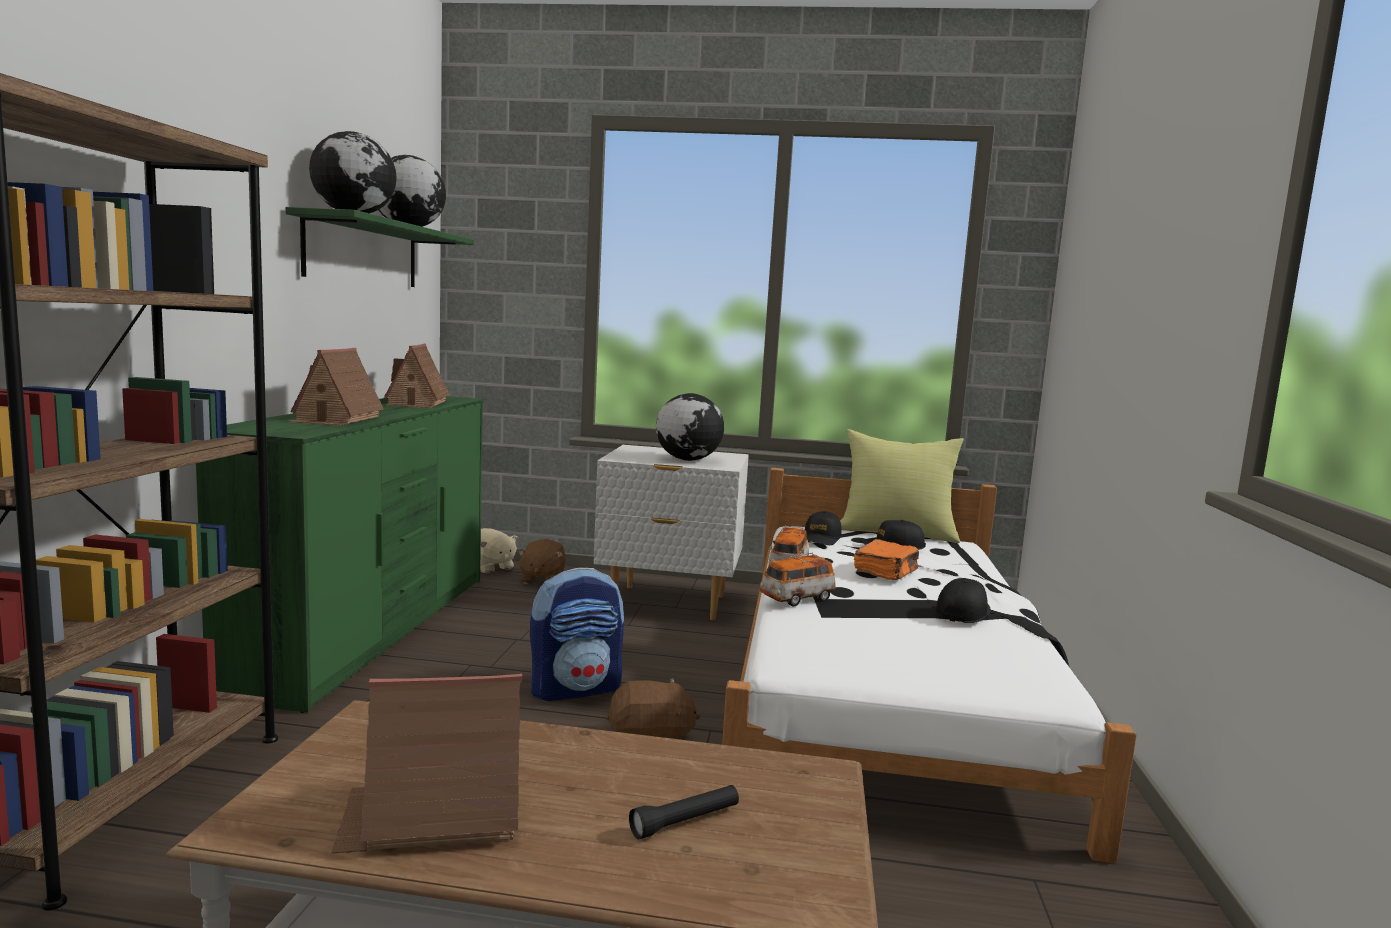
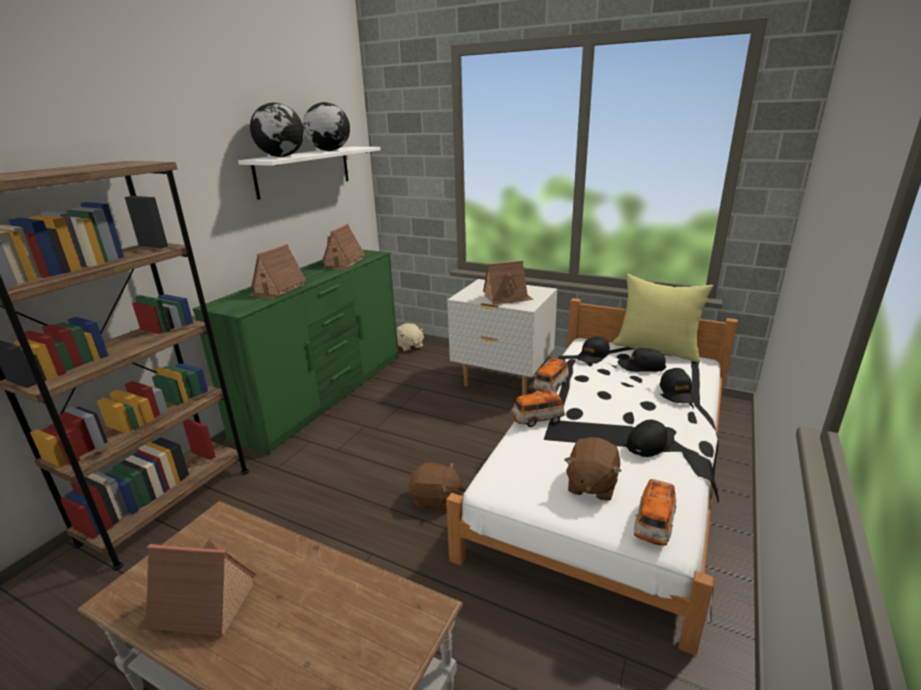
camera: 20 degrees right, 15 degrees up
green shelf [285,207,474,287] -> white shelf [238,147,380,200]
brown plush toy [517,539,566,585] -> brown plush toy moved to [564,437,621,501]
backpack [530,568,624,701] -> none
black flashlight [629,785,739,839] -> none
globe [656,393,724,461] -> toy house [483,261,533,305]
orange book [854,539,919,580] -> none
none -> toy car [634,479,676,545]
none -> black cap [660,369,695,403]

